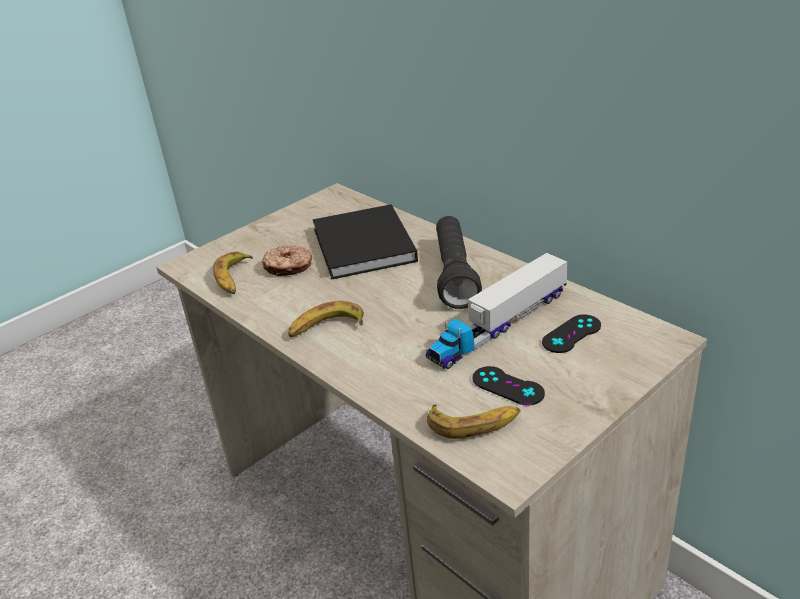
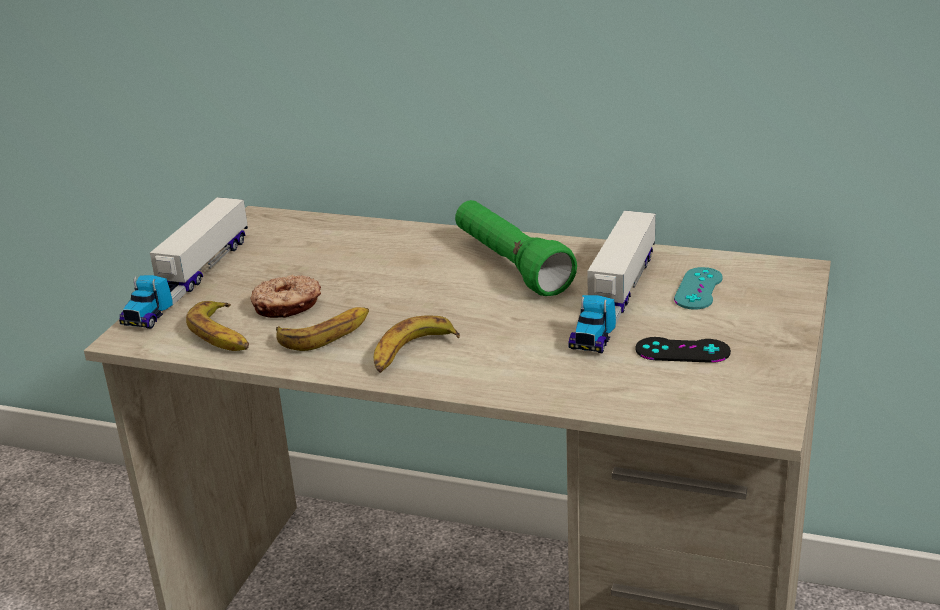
camera: 30 degrees left, 5 degrees down
black book [313,204,418,279] -> none
banana [427,404,520,439] -> banana moved to [276,307,369,351]
black flashlight [436,216,482,309] -> green flashlight [455,200,577,296]
black game controller [542,314,601,353] -> turquoise game controller [674,267,723,310]
none -> toy truck [119,197,248,329]

